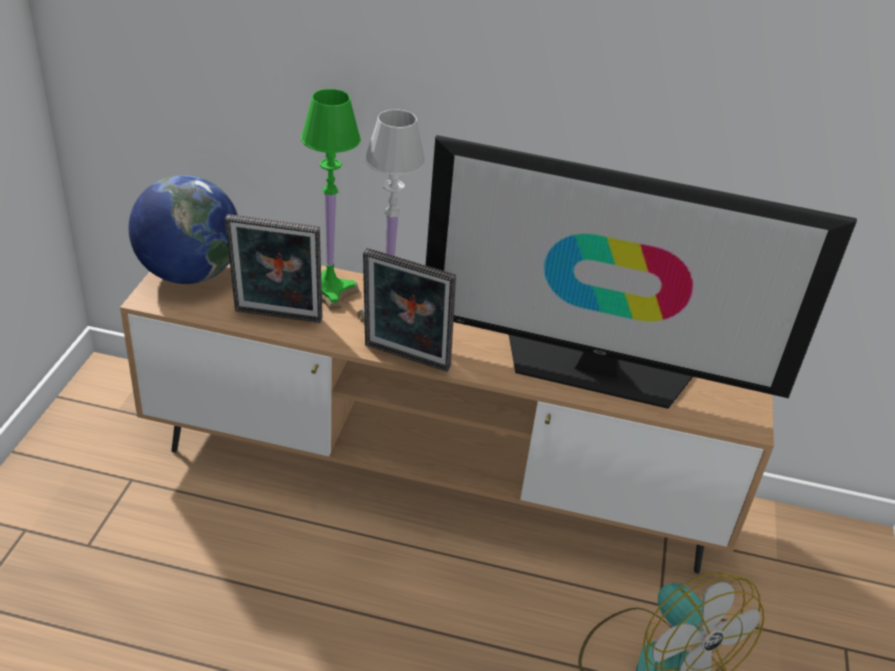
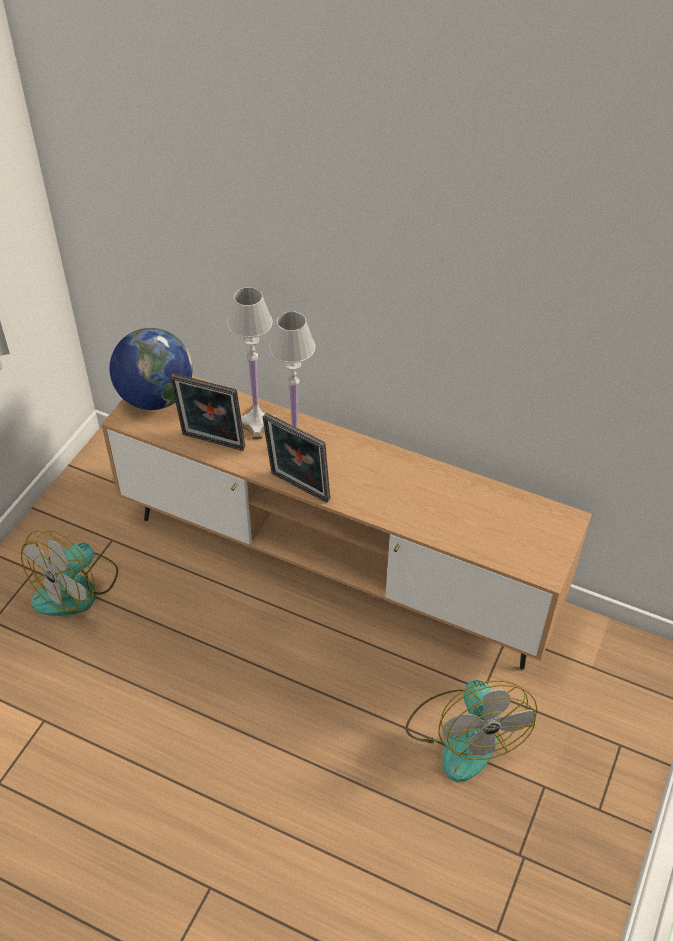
camera: 15 degrees right, 10 degrees up
green table lamp [301,89,361,310] -> white table lamp [227,287,279,439]
television [426,135,857,409] -> none
none -> fan [21,530,118,616]

